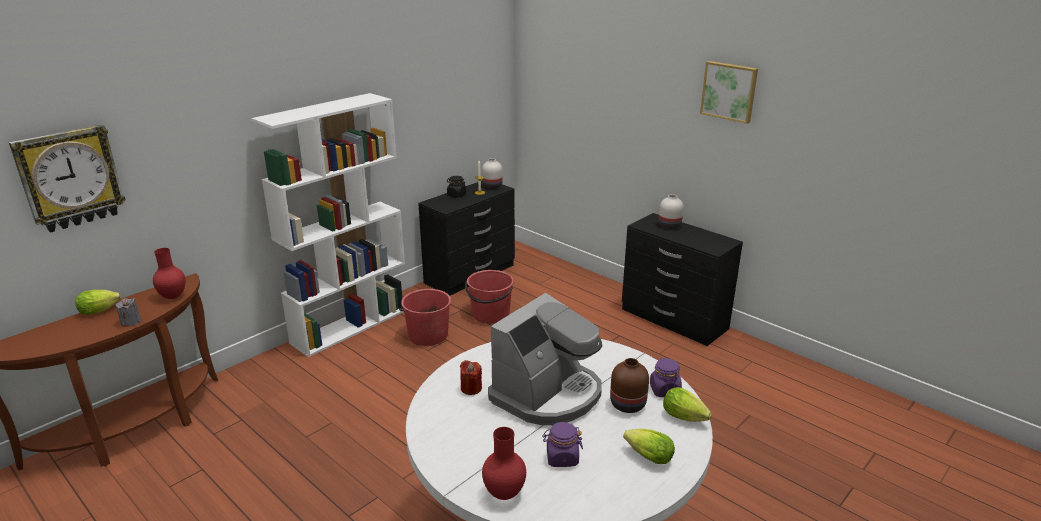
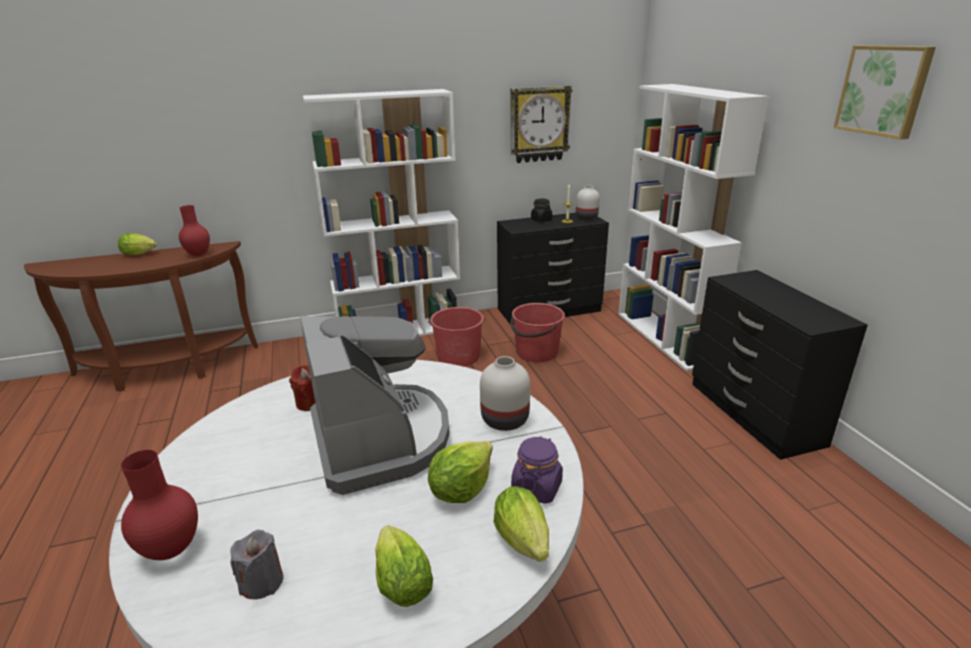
camera: 30 degrees right, 0 degrees up
wall clock [9,124,126,233] -> wall clock moved to [510,86,573,163]
grey candle [116,298,141,327] -> grey candle moved to [230,530,283,600]
coffee machine [488,293,602,425] -> coffee machine turned 90 degrees counterclockwise [300,316,450,495]
purple jar [542,422,583,467] -> none
brown vase [610,358,649,413] -> lettuce [428,441,493,503]
white vase [659,194,684,229] -> white vase moved to [480,356,530,431]
none -> white bookcase [618,84,769,371]

